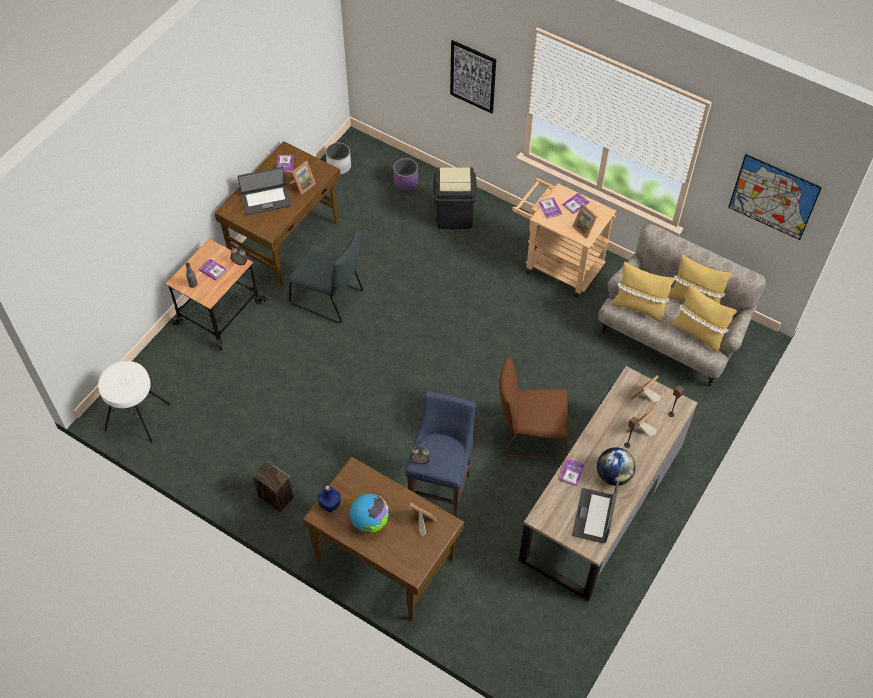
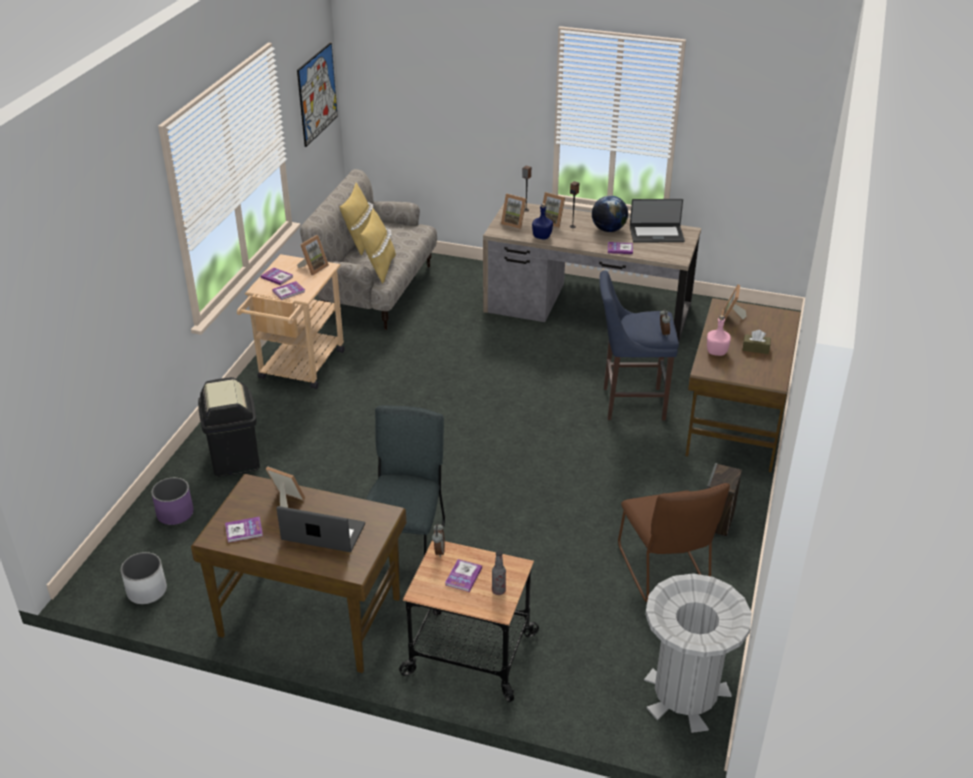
camera: 105 degrees left, 20 degrees down
white stool [98,361,170,443] -> grey trash can [644,573,752,733]
laptop [238,167,291,215] -> laptop turned 45 degrees counterclockwise [277,506,365,552]
blue bottle [318,485,341,512] -> blue bottle moved to [532,203,553,239]
globe [350,494,389,534] -> brown tissue box [743,330,771,354]
picture [450,40,496,113] -> none
brown chair [499,357,568,459] -> brown chair moved to [618,483,730,602]
yellow pillow [671,284,737,353] -> none
none -> pink bottle [707,315,731,356]

